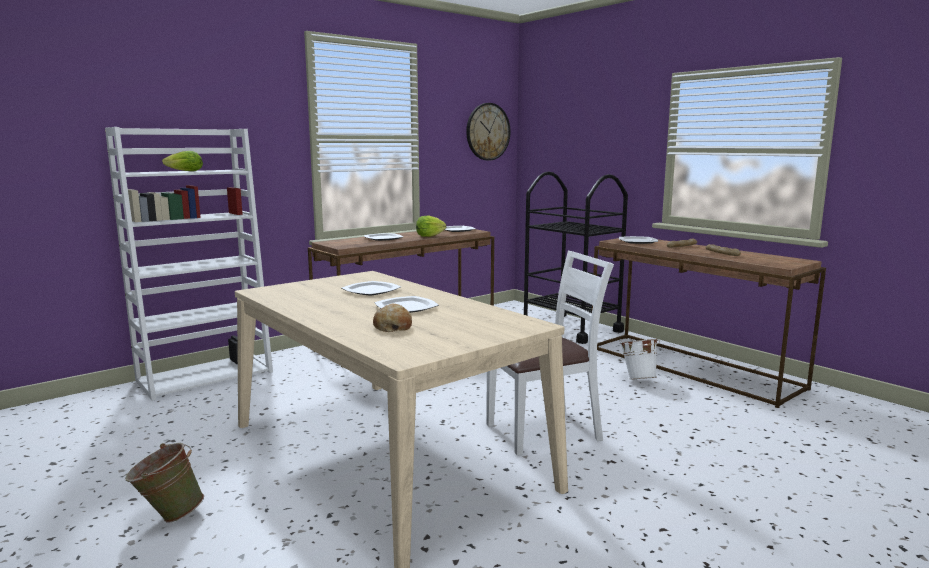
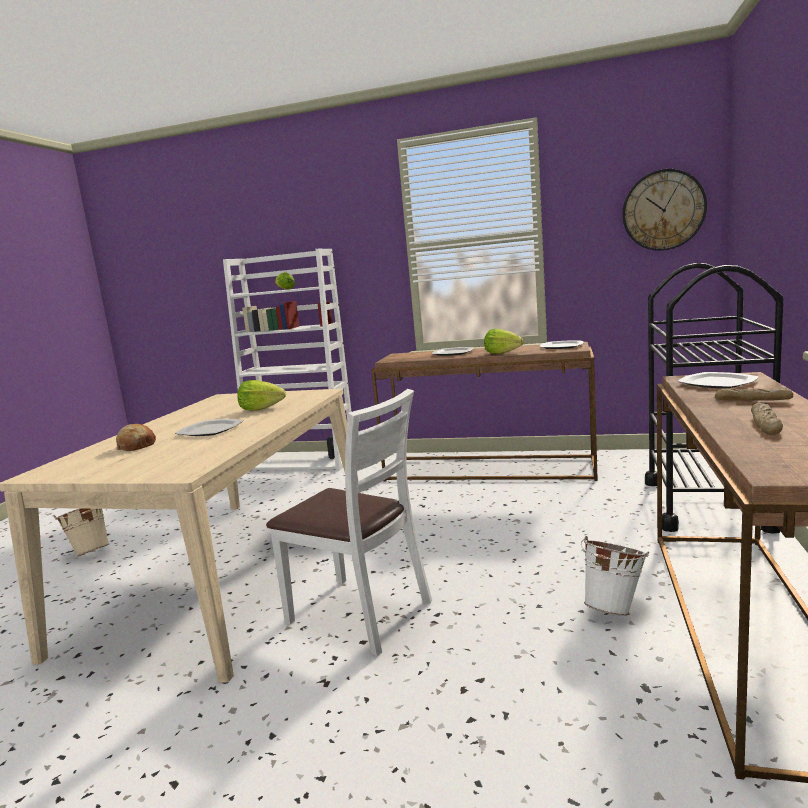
camera: 55 degrees right, 0 degrees up
green bucket [125,443,204,523] -> beige bucket [54,509,109,557]
plate [342,281,401,296] -> lettuce [237,380,286,411]

